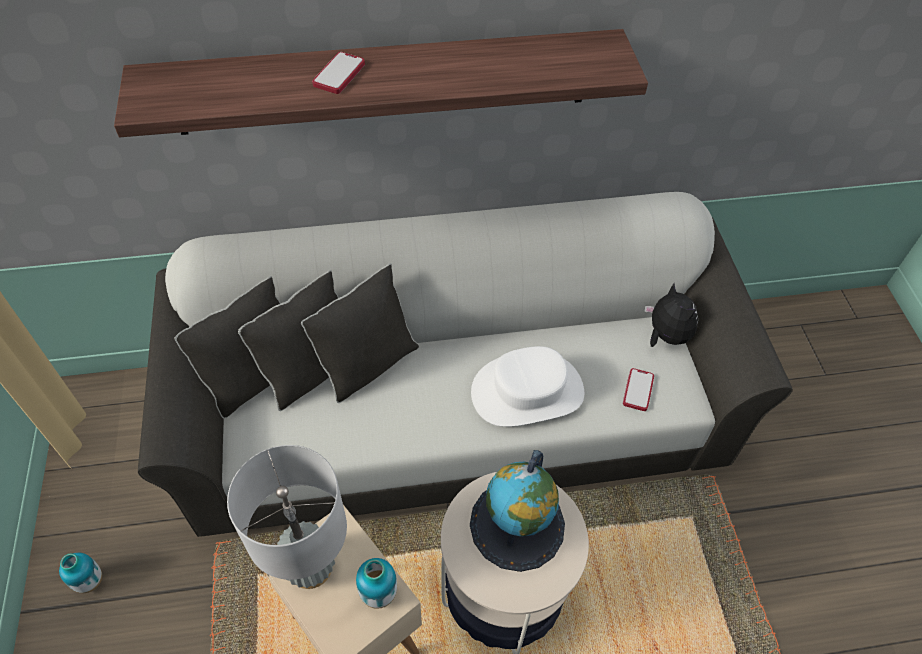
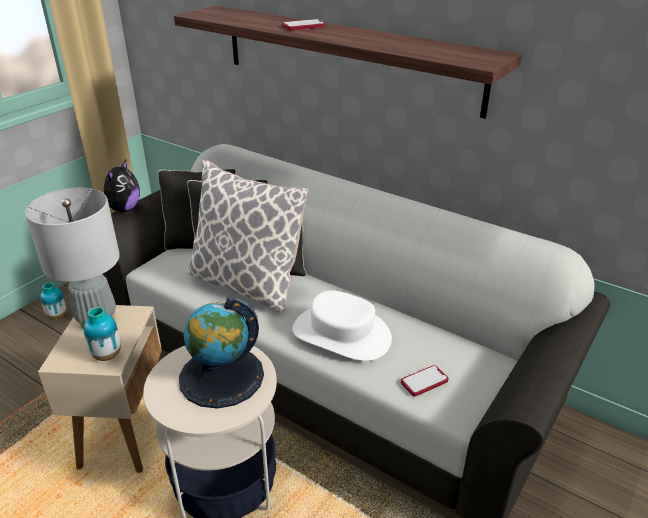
camera: 45 degrees right, 20 degrees down
plush toy [644,283,698,347] -> plush toy moved to [104,160,140,212]
none -> pillow [188,160,309,312]

